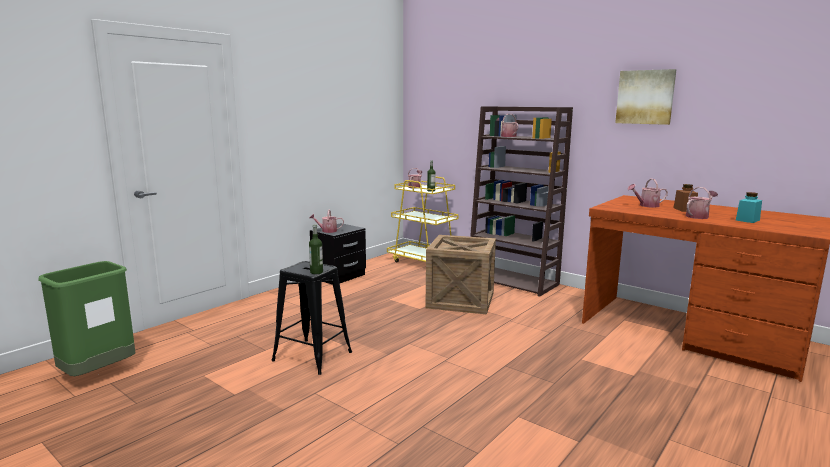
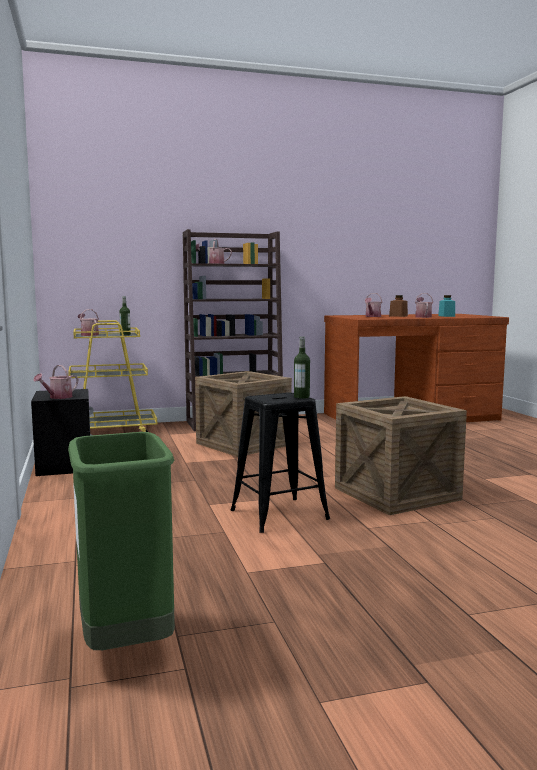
camera: 55 degrees left, 5 degrees down
picture [615,69,677,125] -> none
none -> crate [335,396,467,515]

